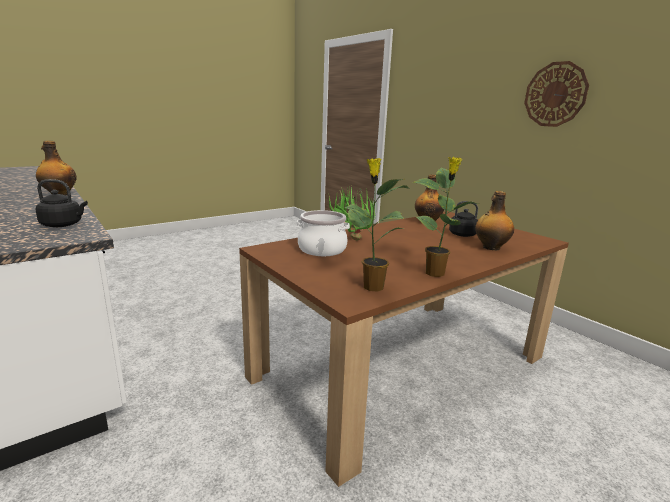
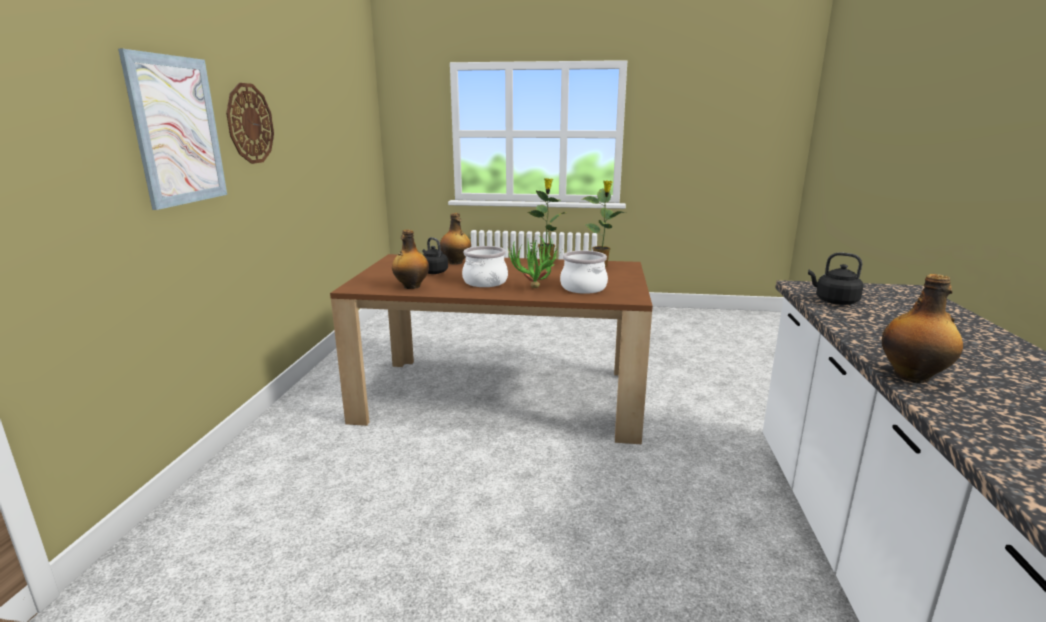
camera: 135 degrees left, 0 degrees up
none -> picture [118,49,227,210]
none -> cooking pot [462,246,508,287]

